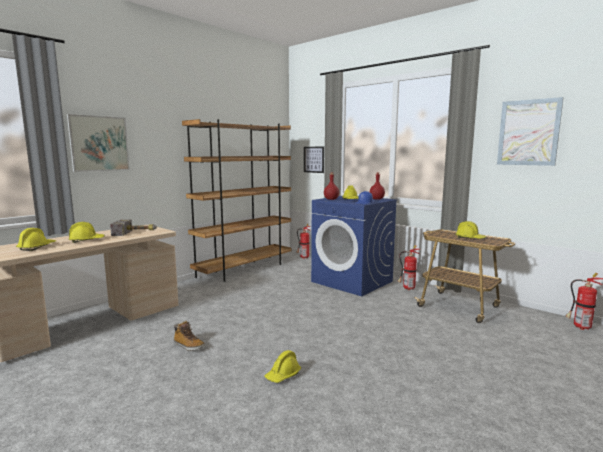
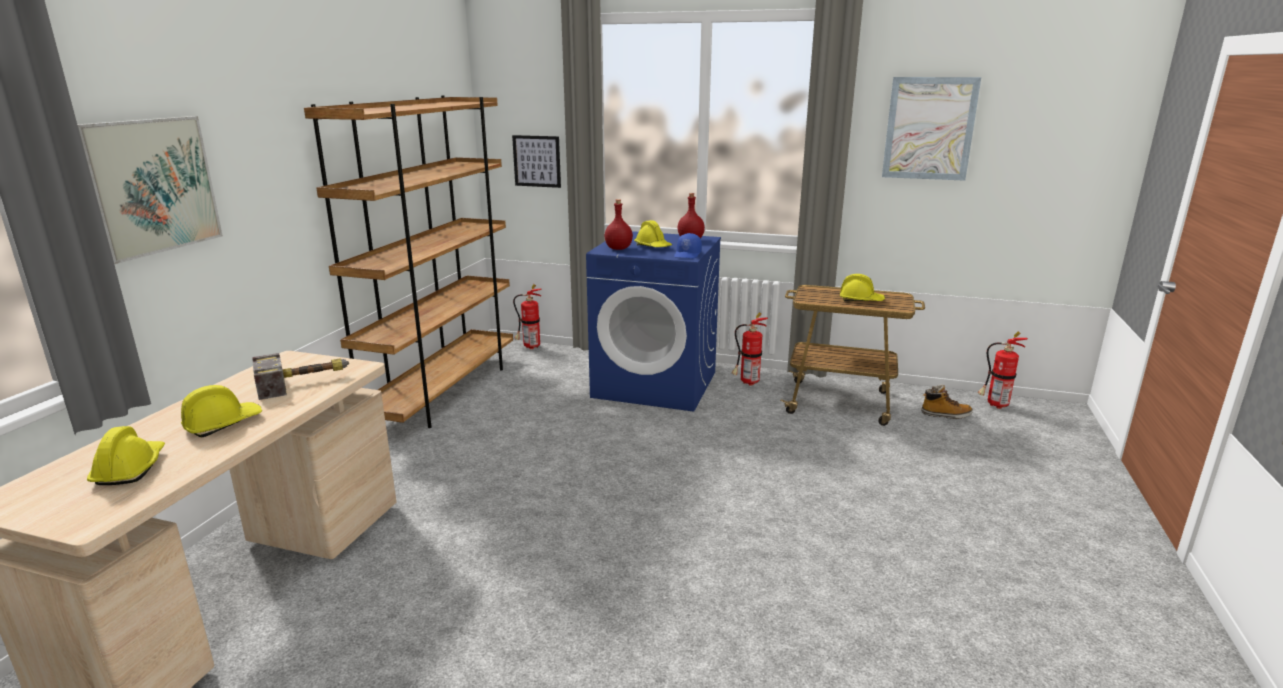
camera: 25 degrees left, 10 degrees up
boot [174,321,205,351] -> boot moved to [921,384,973,419]
yellow hard hat [265,350,301,383] -> none

